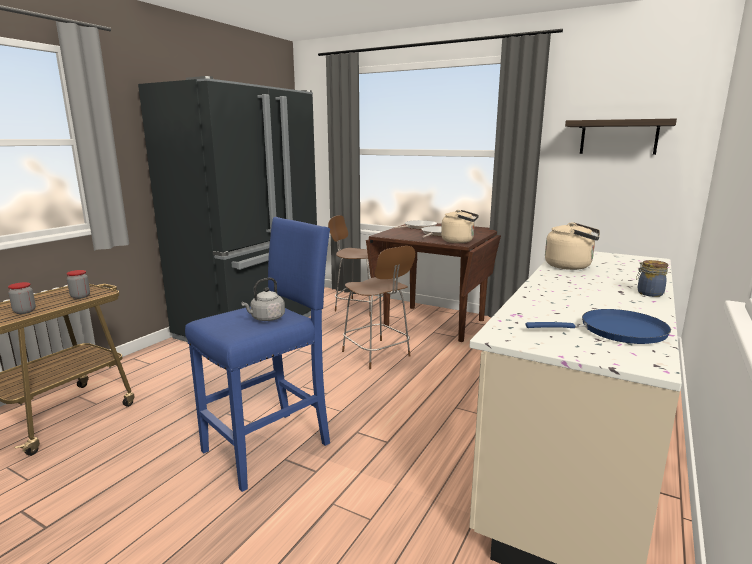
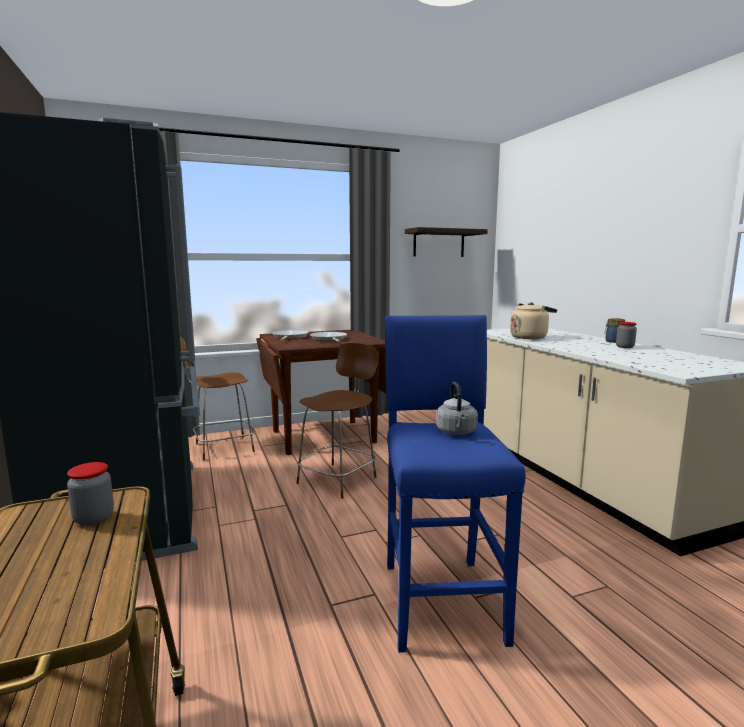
camera: 50 degrees left, 5 degrees down
jar [8,282,36,314] -> jar moved to [616,322,637,348]
brown chair [342,246,415,369] -> brown chair turned 60 degrees counterclockwise [297,343,379,499]
beige kettle [441,210,479,243] -> none
blue frying pan [525,309,671,344] -> none

